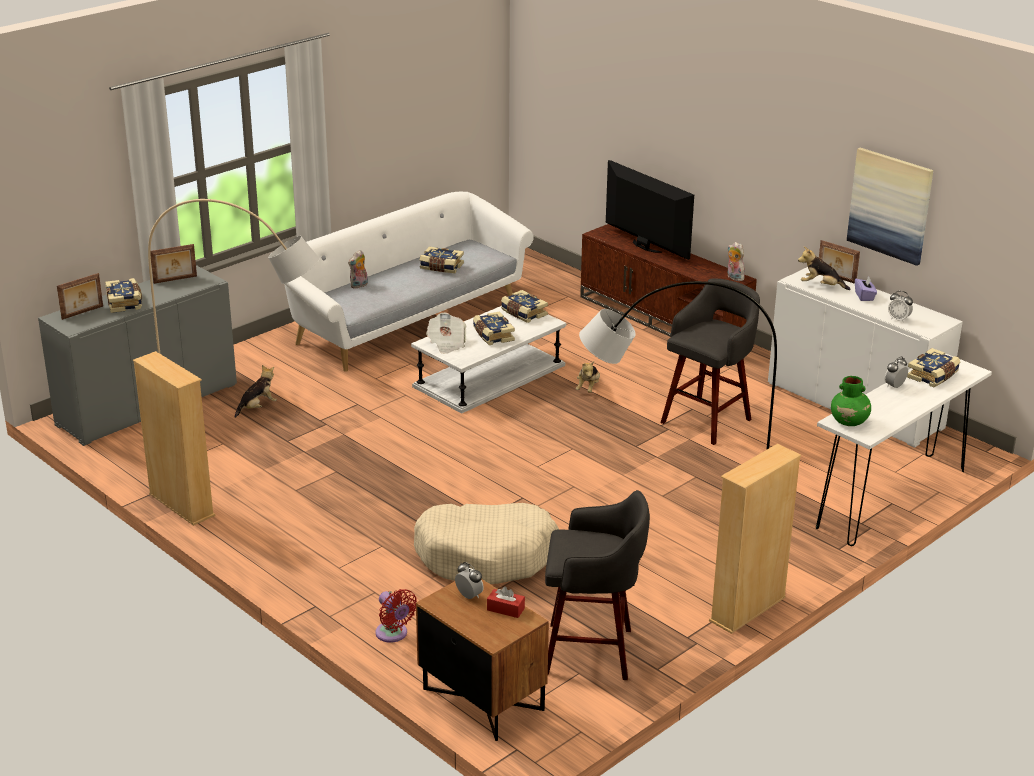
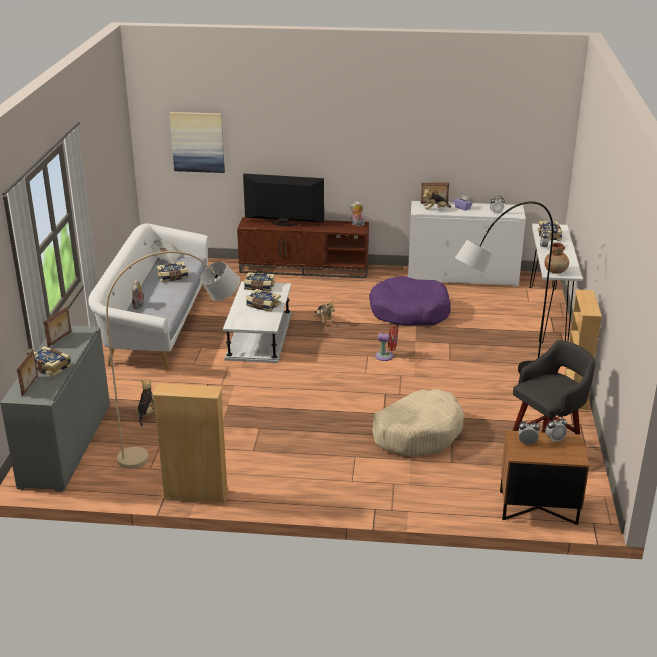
camera: 40 degrees left, 0 degrees up
red fan [375,589,417,643] -> red fan moved to [375,326,398,361]
newspaper [426,312,466,354] -> newspaper moved to [151,240,180,263]
red tissue box [487,586,525,618] -> alarm clock [545,417,567,443]
grey stool [660,278,760,445] -> purple dog bed [369,276,451,326]
green vase [831,376,871,426] -> brown vase [544,243,569,274]
picture [847,148,933,266] -> picture moved to [170,112,225,173]

